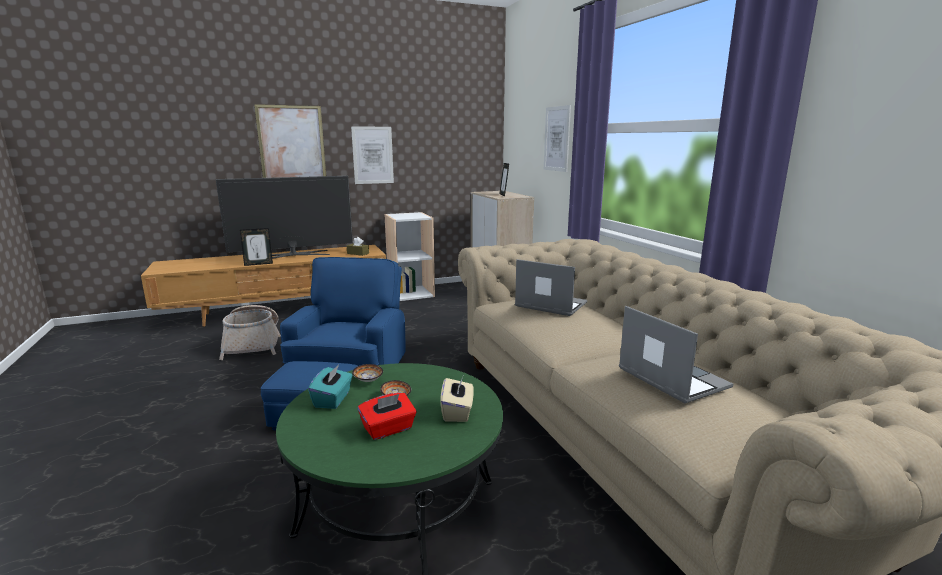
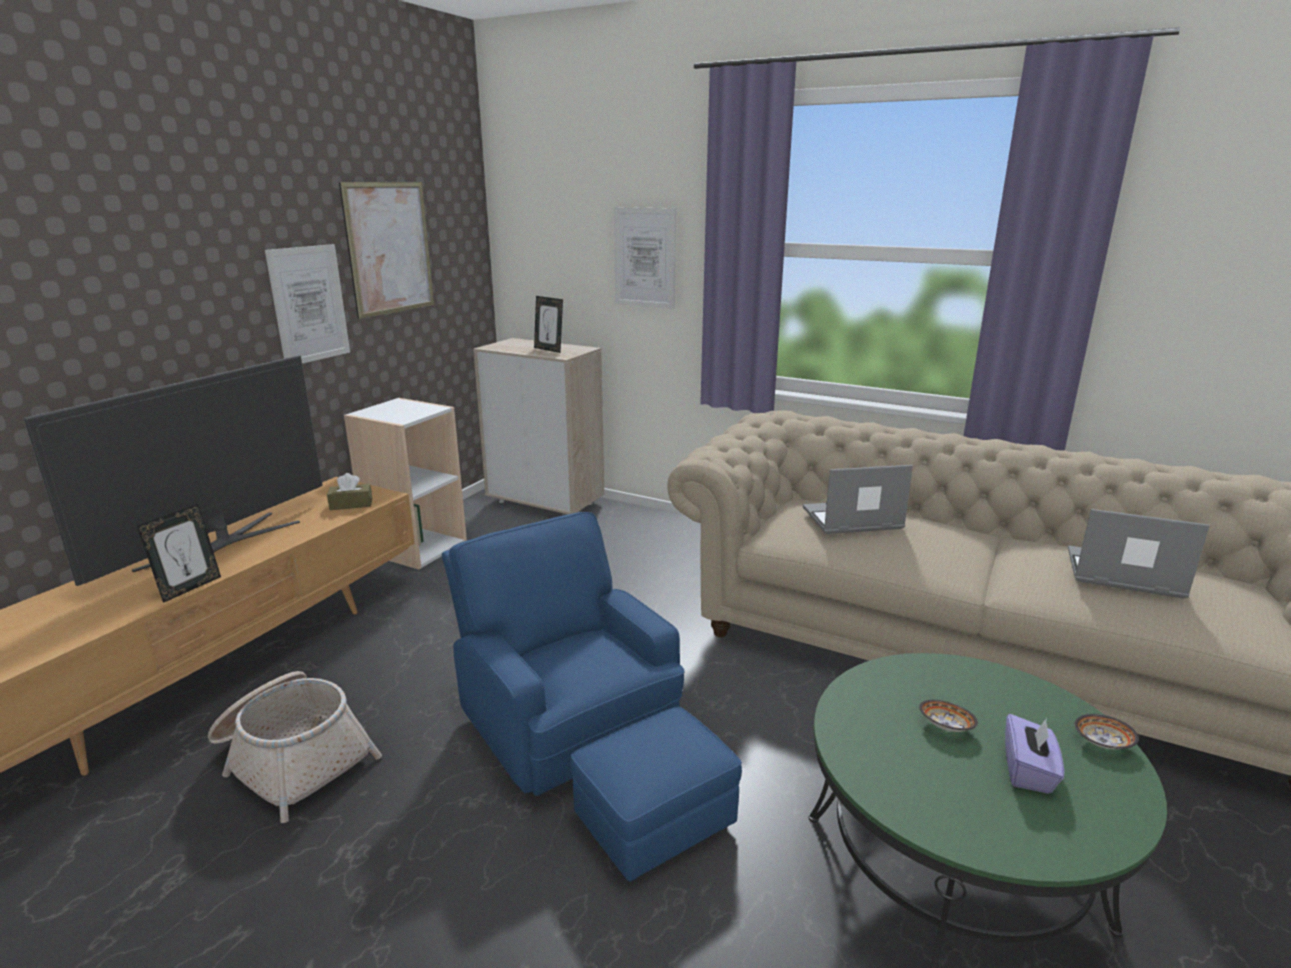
camera: 40 degrees left, 5 degrees up
picture [254,104,326,178] -> picture moved to [339,182,434,319]
turquoise tissue box [308,364,353,409] -> none
bowl [352,364,383,382] -> bowl moved to [1074,714,1139,749]
red tissue box [358,393,416,440] -> purple tissue box [1005,714,1064,794]
beige tissue box [440,377,474,422] -> none

